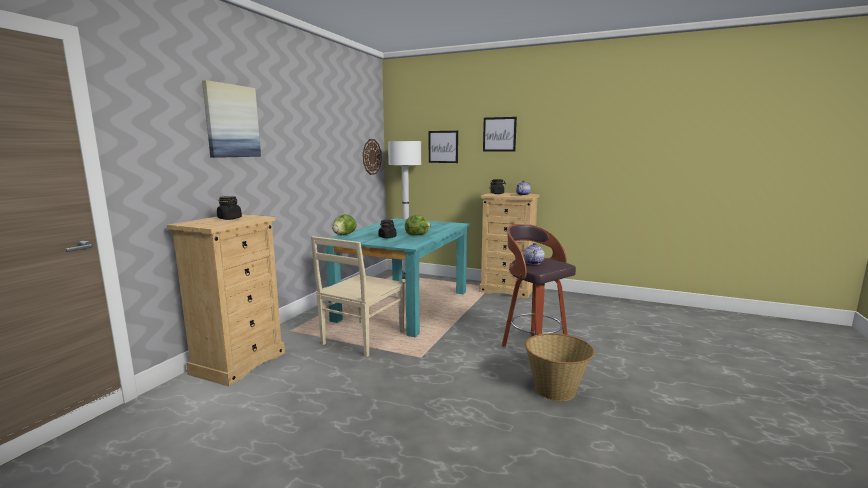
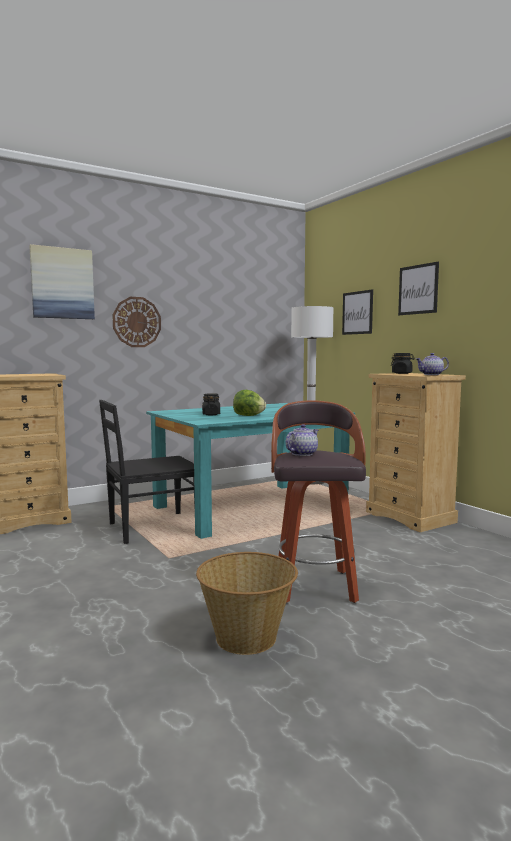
camera: 35 degrees right, 5 degrees down
black jar [217,196,242,220] -> none
beige chair [311,236,405,357] -> black chair [99,400,195,544]
lettuce [332,214,357,235] -> none
wall clock [363,139,382,175] -> wall clock moved to [113,297,161,347]

